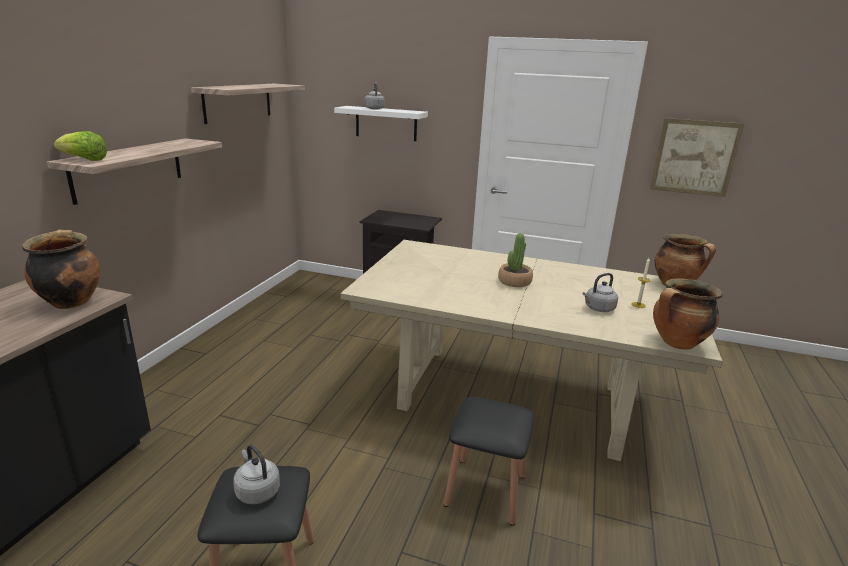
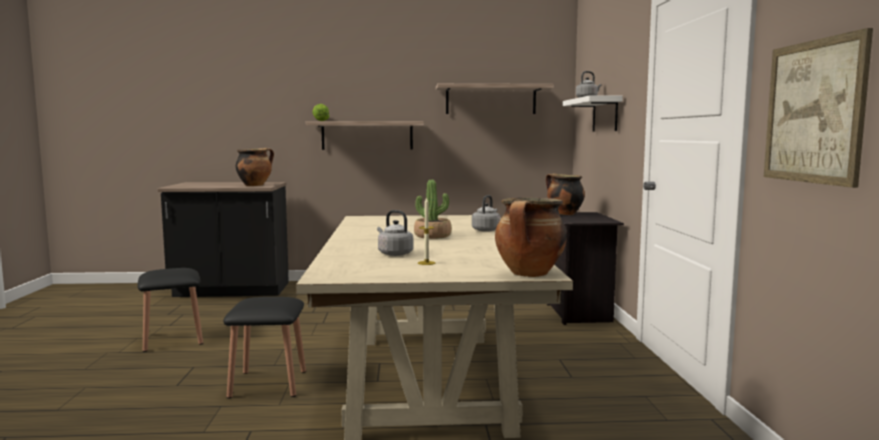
camera: 70 degrees right, 15 degrees down
grey kettle [233,444,280,504] -> grey kettle moved to [472,195,500,232]
cooking pot [653,278,722,350] -> cooking pot moved to [546,173,585,215]

